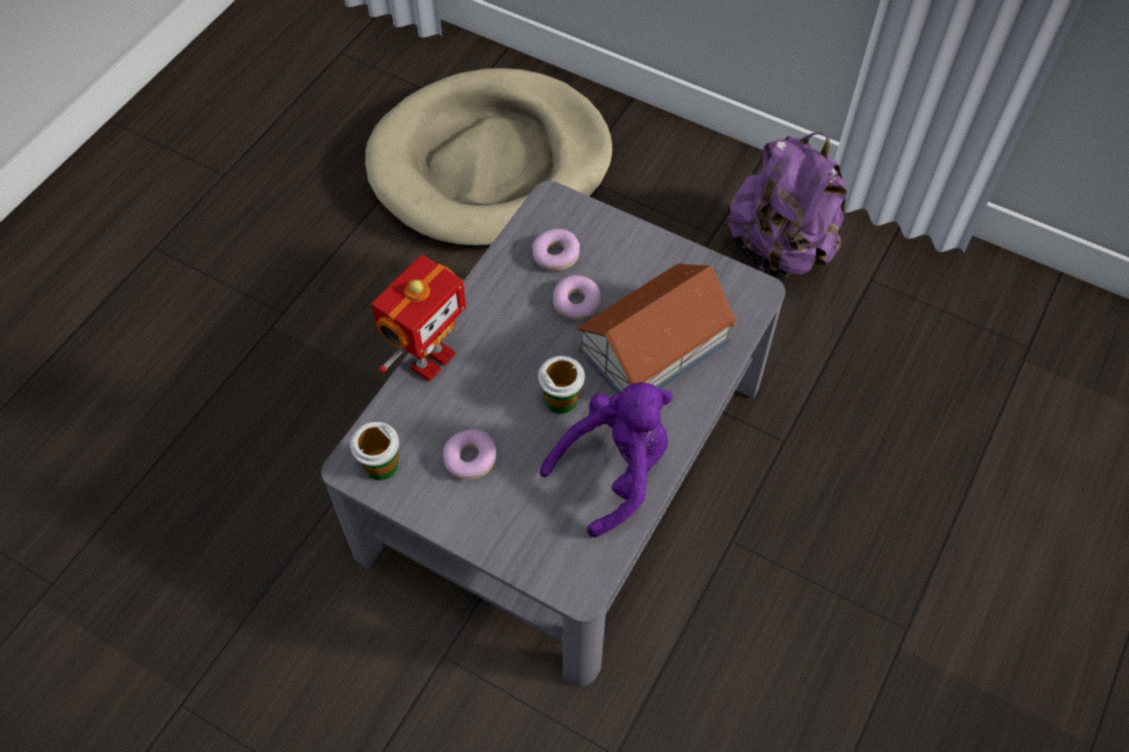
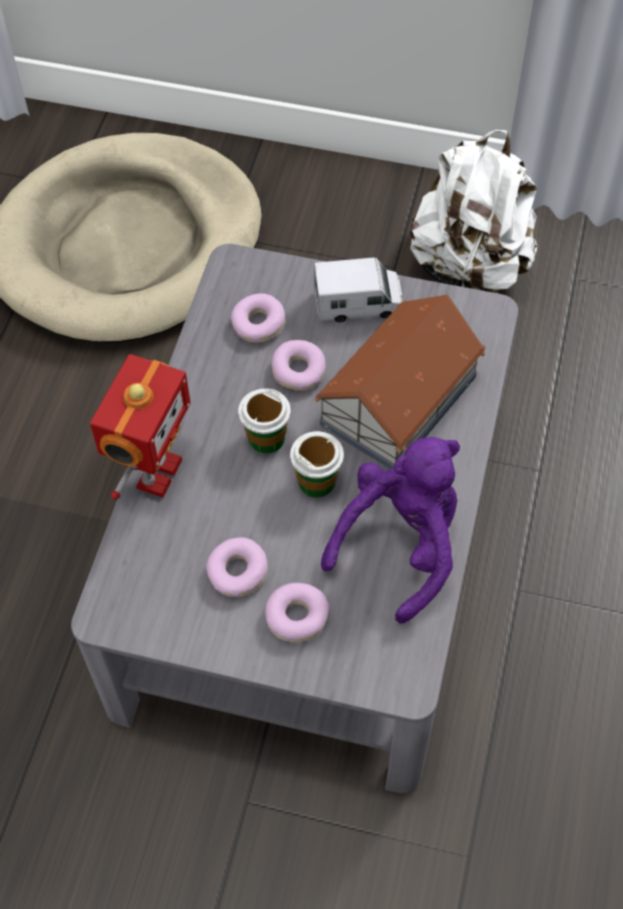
camera: 15 degrees left, 0 degrees up
cup [350,422,399,480] -> cup moved to [238,389,291,454]
purple backpack [727,132,847,279] -> white backpack [410,130,538,292]
none -> donut [265,583,329,642]
none -> toy truck [314,257,403,323]

